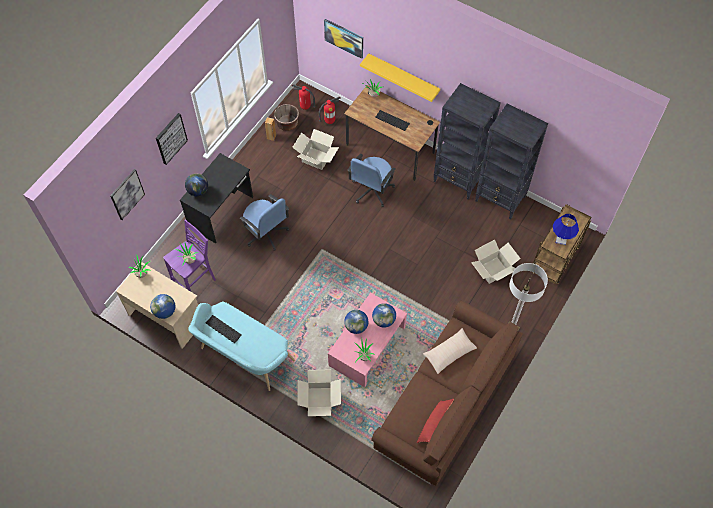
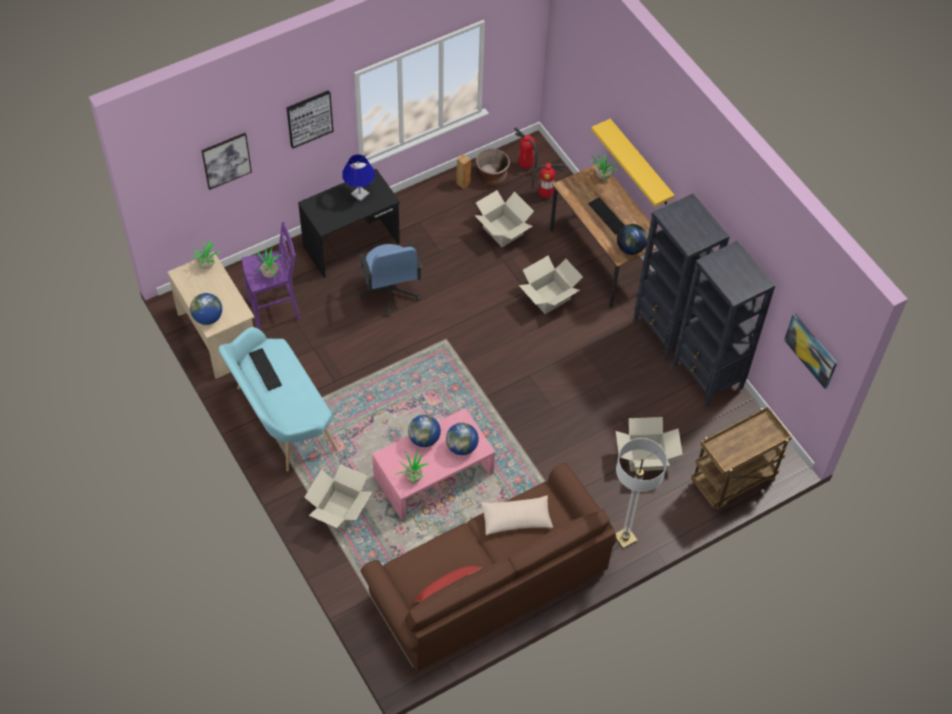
camera: 25 degrees right, 5 degrees down
globe [185,173,208,196] -> globe moved to [617,224,648,255]
picture [324,19,363,59] -> picture moved to [784,314,837,389]
blue office chair [348,154,396,207] -> cardboard box [519,256,583,314]
blue table lamp [553,214,579,245] -> blue table lamp moved to [342,154,375,201]

